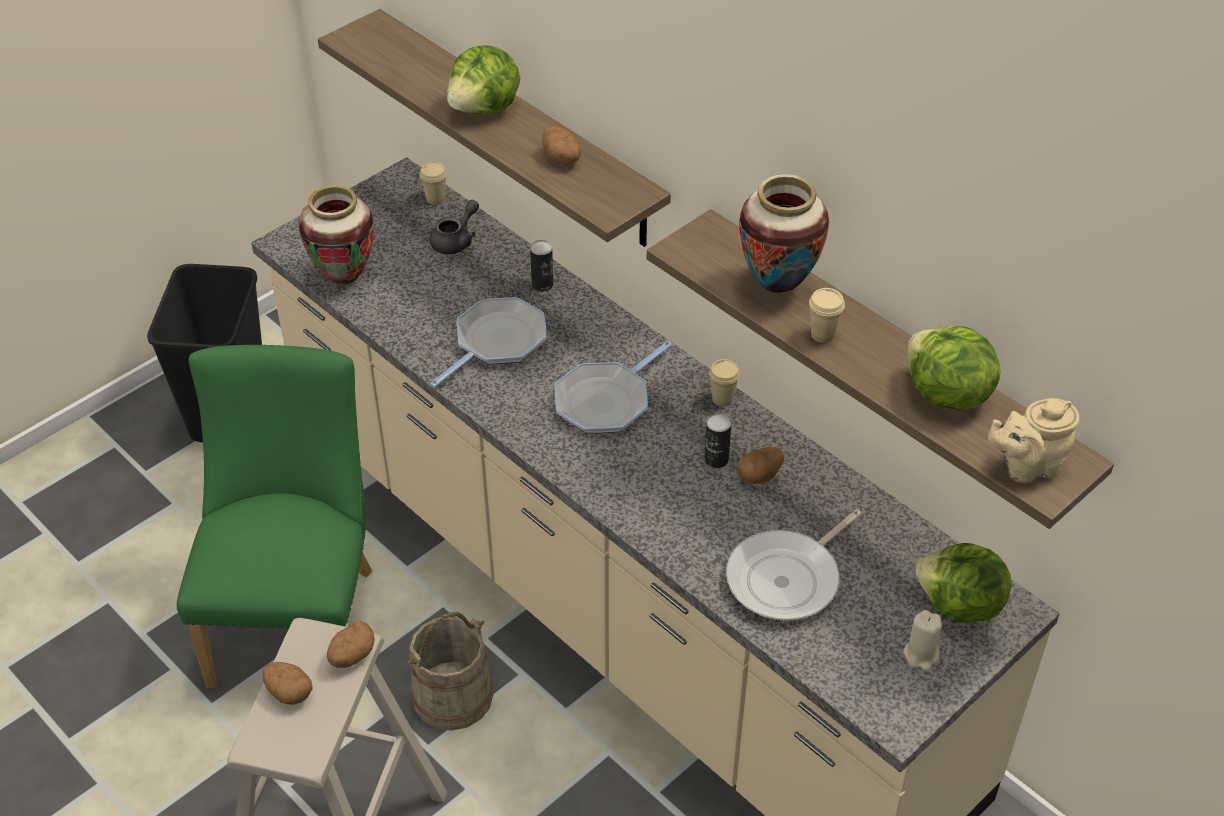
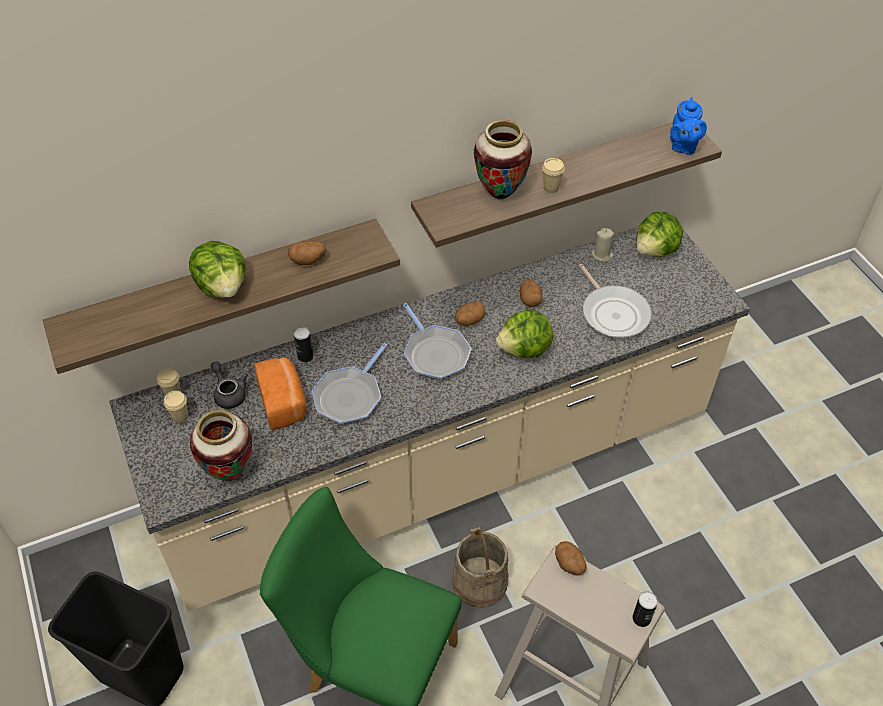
camera: 70 degrees left, 5 degrees up
potato [262,662,312,705] -> potato moved to [455,301,485,326]
frying pan [430,297,547,388] -> frying pan turned 120 degrees counterclockwise [312,343,387,424]
can [704,413,731,468] -> can moved to [632,591,658,627]
beige cup [709,359,740,406] -> beige cup moved to [164,391,188,423]
beige candle [903,610,942,671] -> beige candle moved to [592,228,614,262]
lettuce [908,326,1001,411] -> lettuce moved to [496,310,553,358]
beige teapot [988,398,1080,483] -> blue teapot [670,97,707,155]
none -> bread [254,358,307,430]

